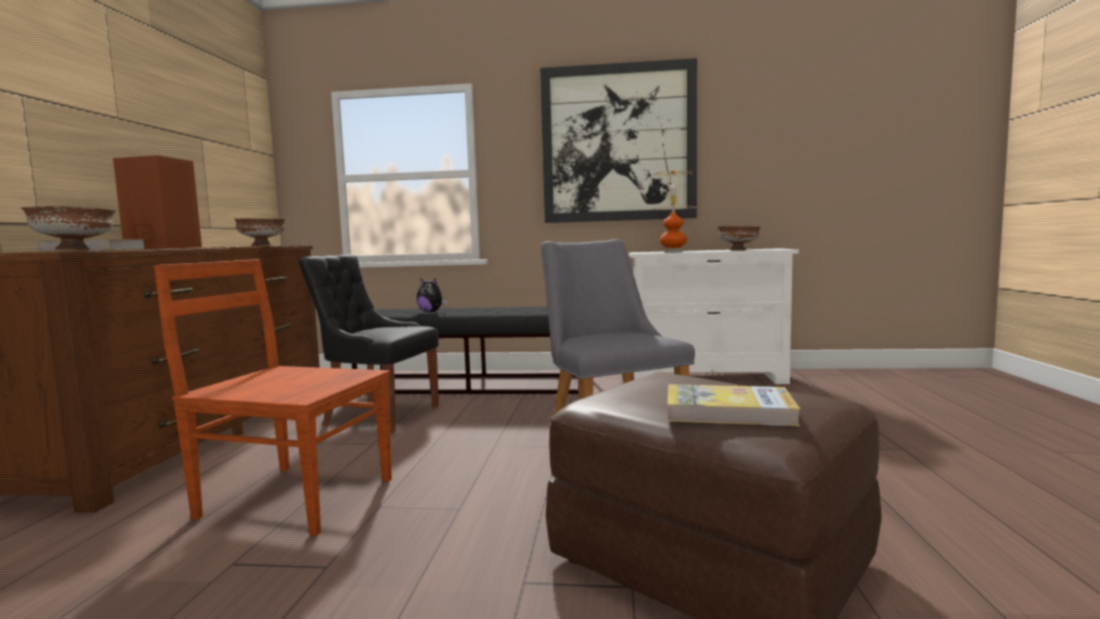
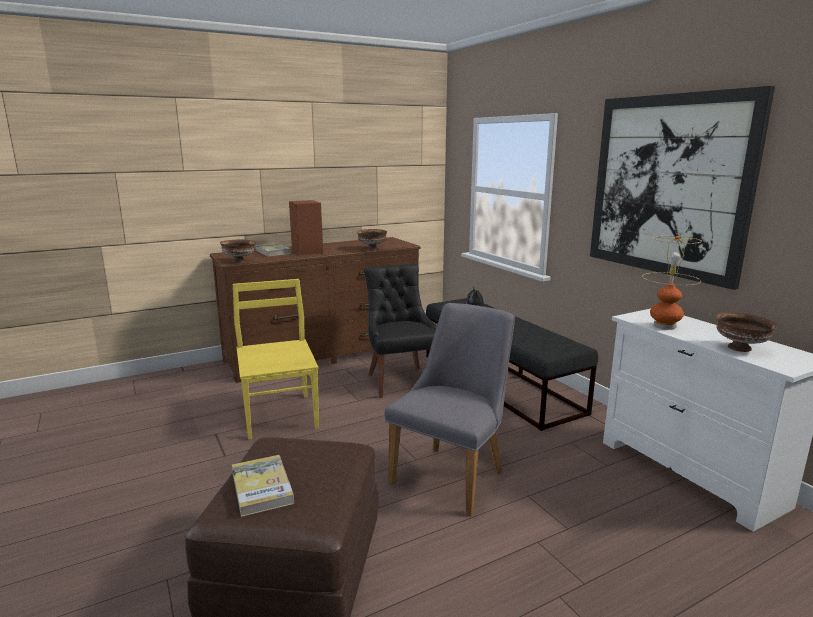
camera: 55 degrees right, 10 degrees up
brown chair [154,259,392,536] -> yellow chair [233,279,319,439]

